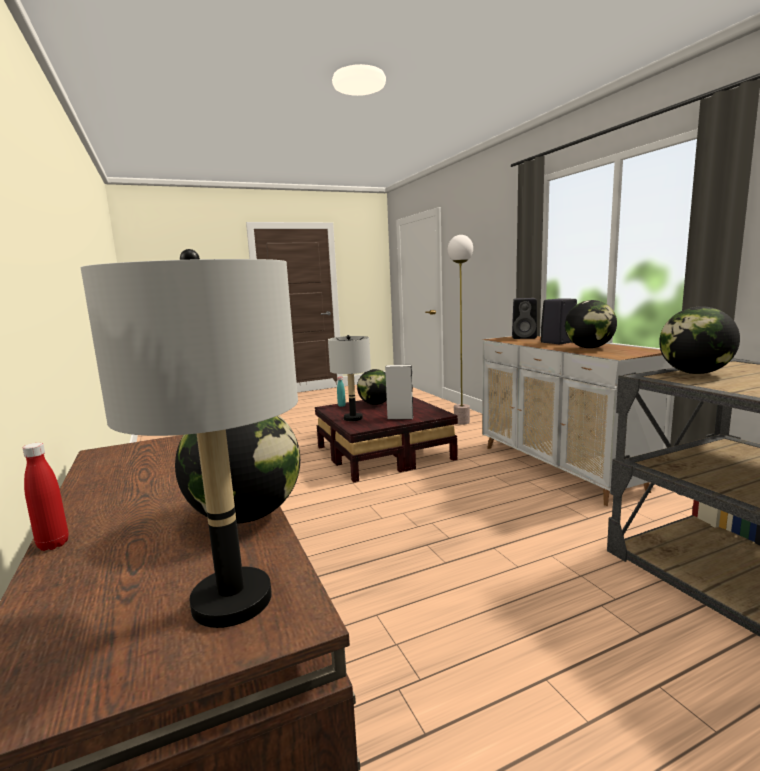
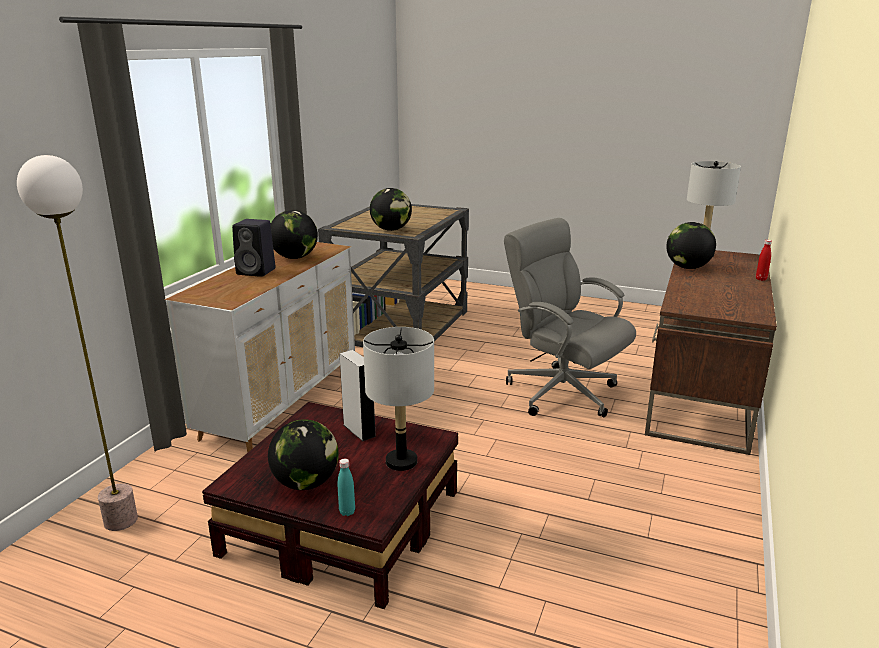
camera: 135 degrees left, 10 degrees up
black speaker [512,298,537,339] -> none
none -> grey office chair [504,218,636,417]

